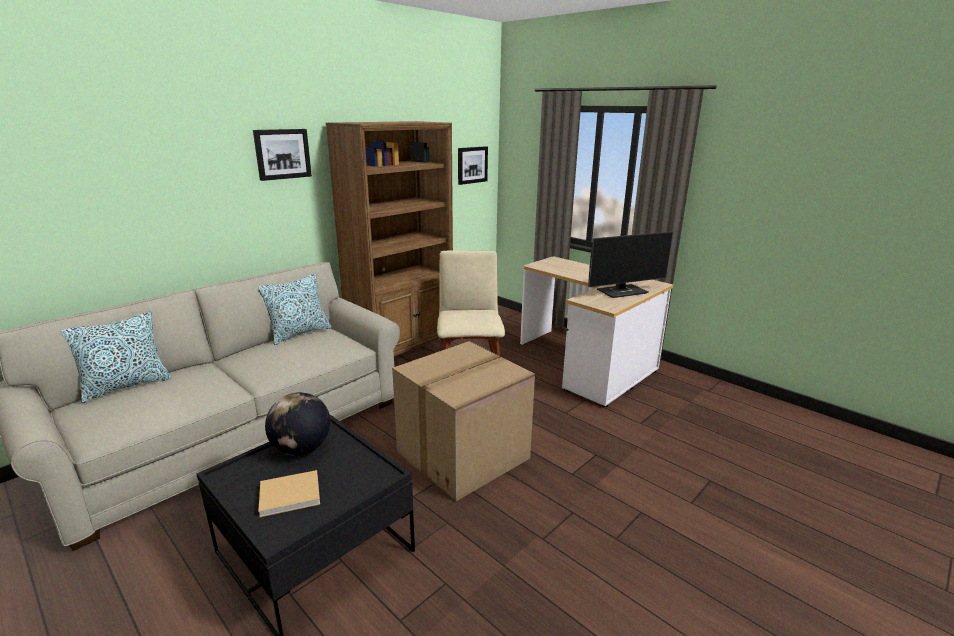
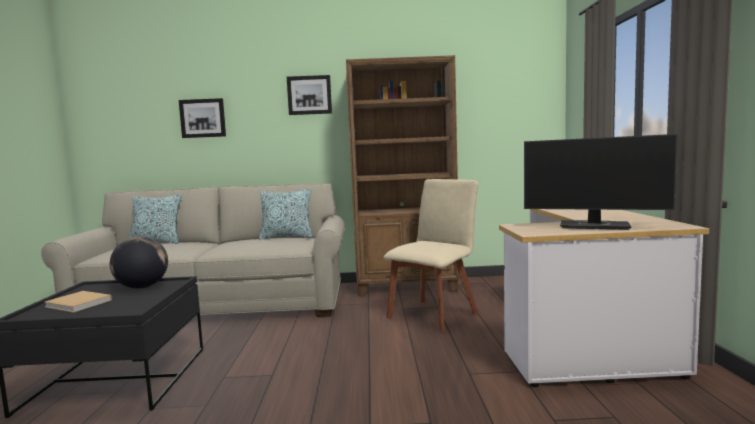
camera: 45 degrees right, 15 degrees down
cardboard box [392,341,535,501] -> none
picture [458,146,488,185] -> picture moved to [179,98,226,138]

